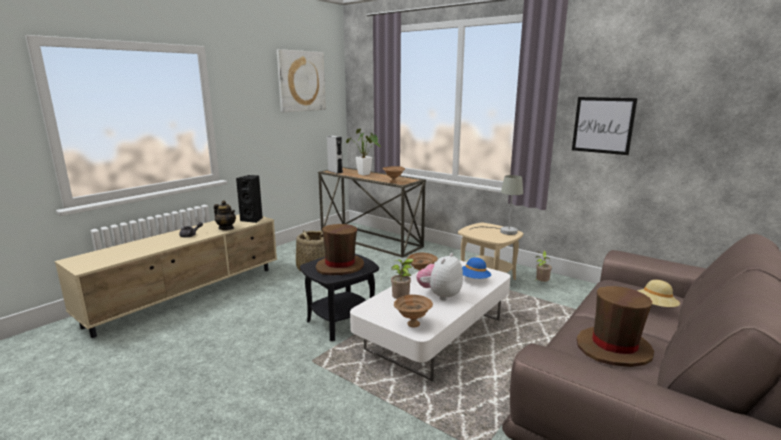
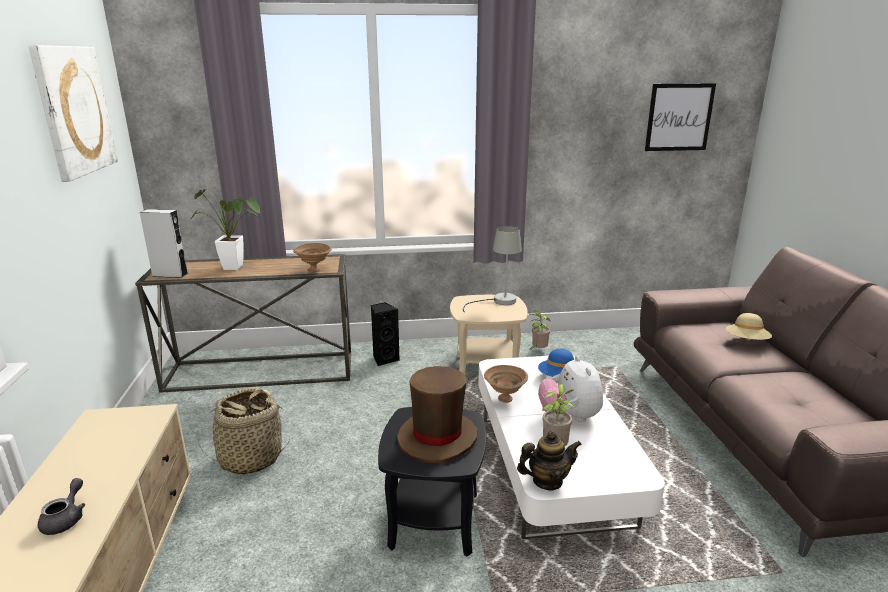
camera: 45 degrees left, 5 degrees up
teapot [214,201,236,230] -> teapot moved to [517,431,582,491]
black speaker [236,175,263,223] -> black speaker moved to [371,302,400,366]
brown bowl [394,295,433,328] -> none
picture [572,97,638,155] -> picture moved to [645,83,716,151]
brown hat [577,286,654,367] -> none

